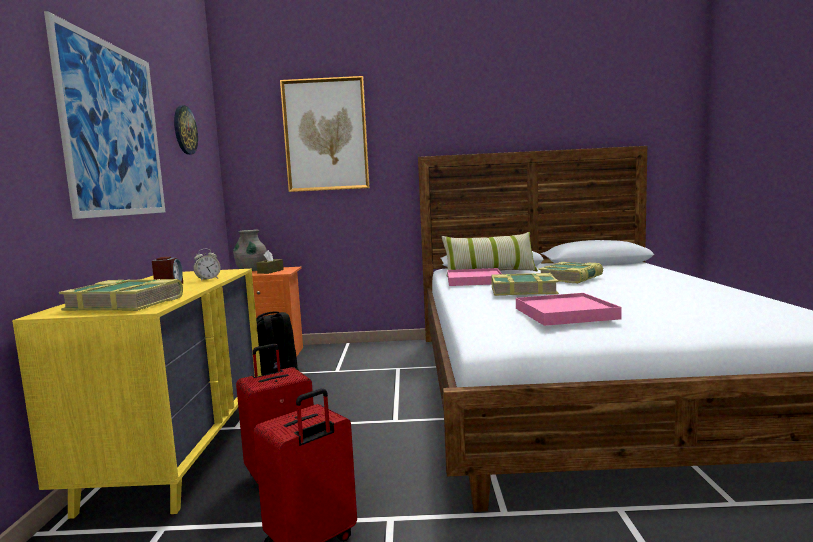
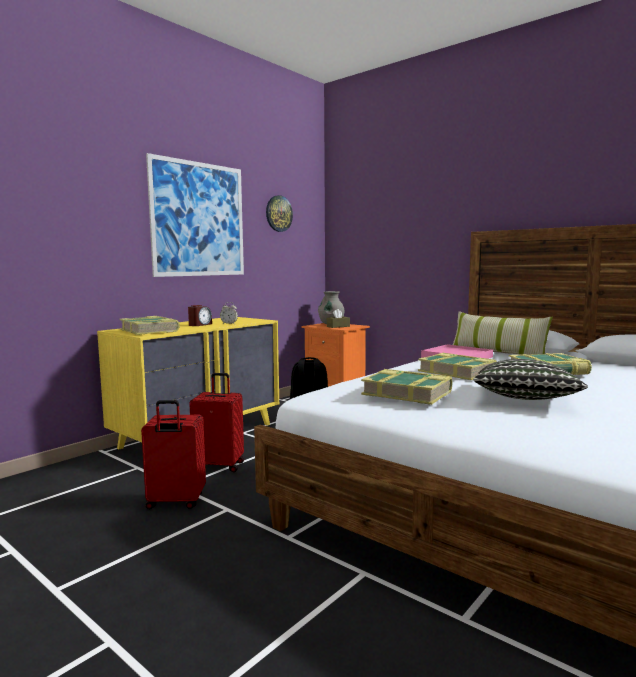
camera: 40 degrees right, 0 degrees up
picture [280,76,370,192] -> none
pink tray [516,293,622,326] -> book [361,369,452,405]
none -> pillow [473,359,588,400]

